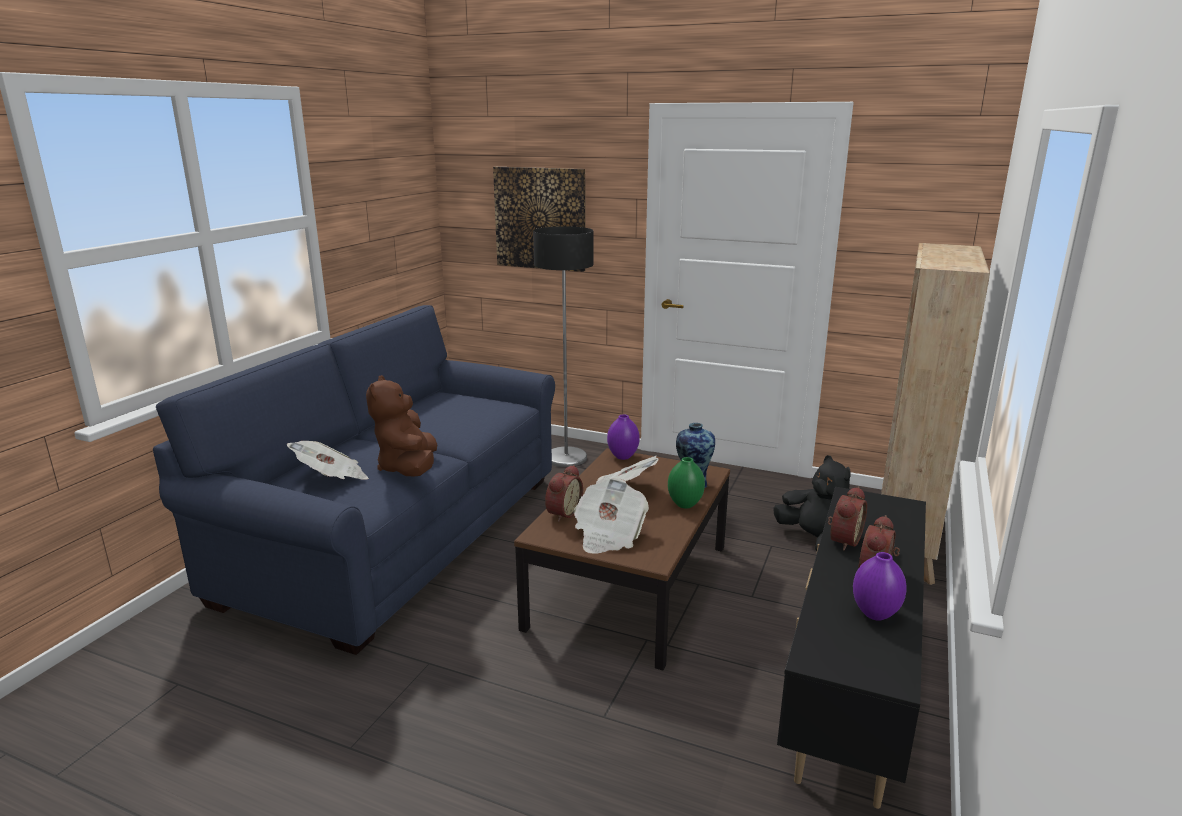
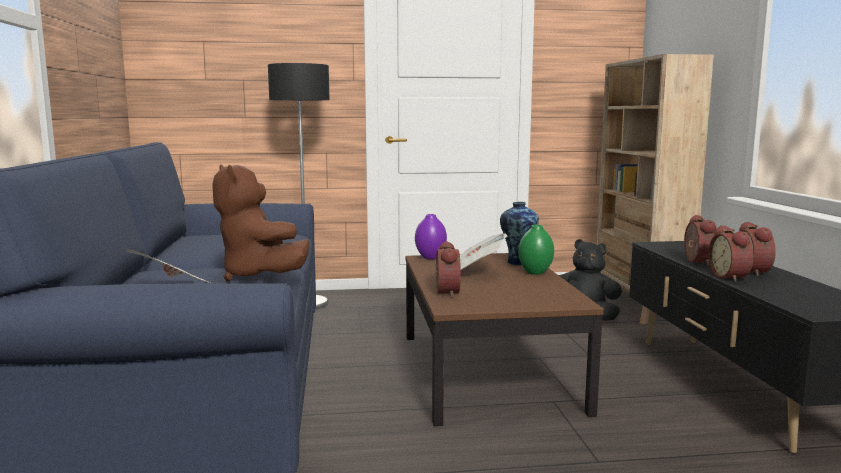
camera: 30 degrees left, 10 degrees down
picture [493,167,586,272] -> none
newspaper [573,478,649,554] -> none
purple vase [853,552,907,621] -> none
none -> alarm clock [708,225,754,282]

